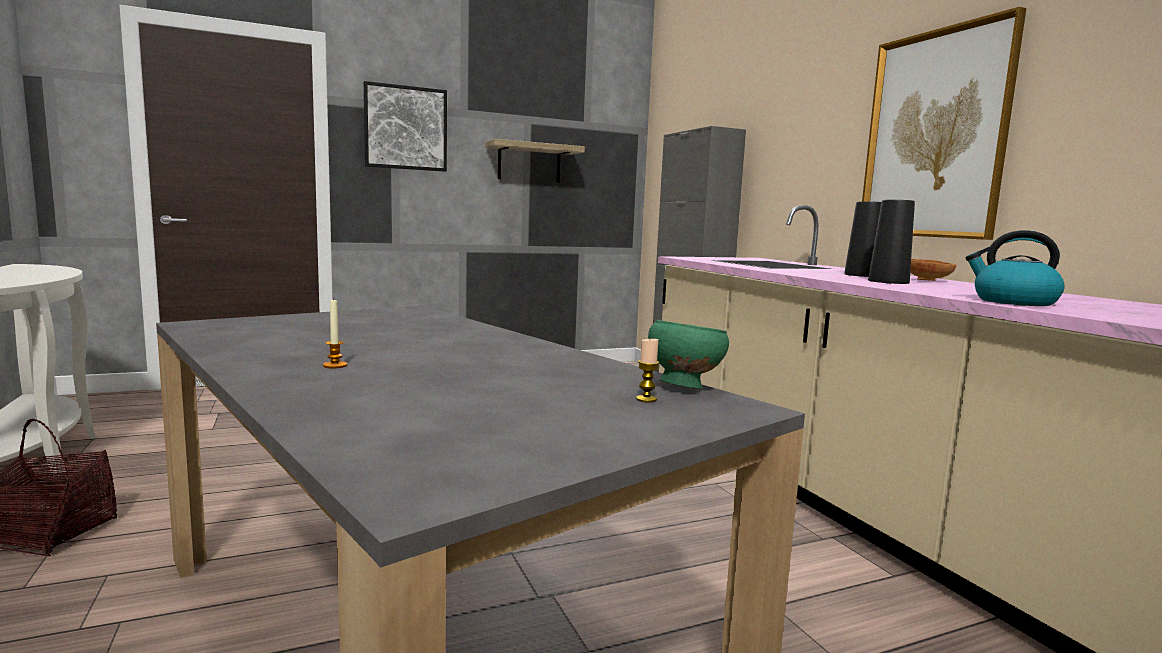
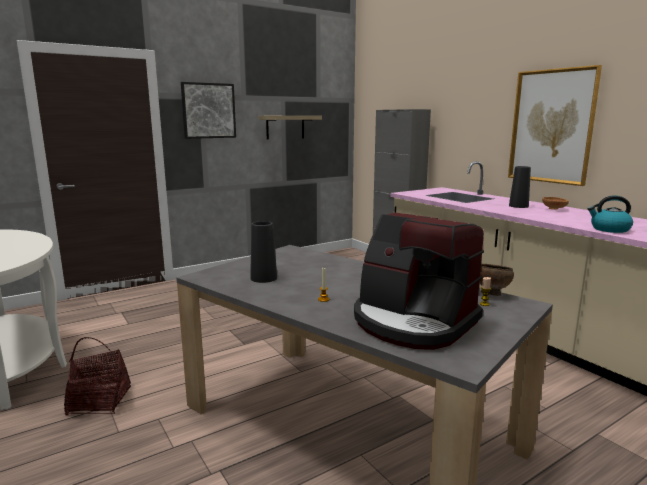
camera: 10 degrees left, 5 degrees up
green bowl [648,320,729,389] -> brown bowl [479,264,514,296]
black vase [868,200,915,284] -> black vase moved to [250,221,277,283]
none -> coffee machine [354,212,484,350]

